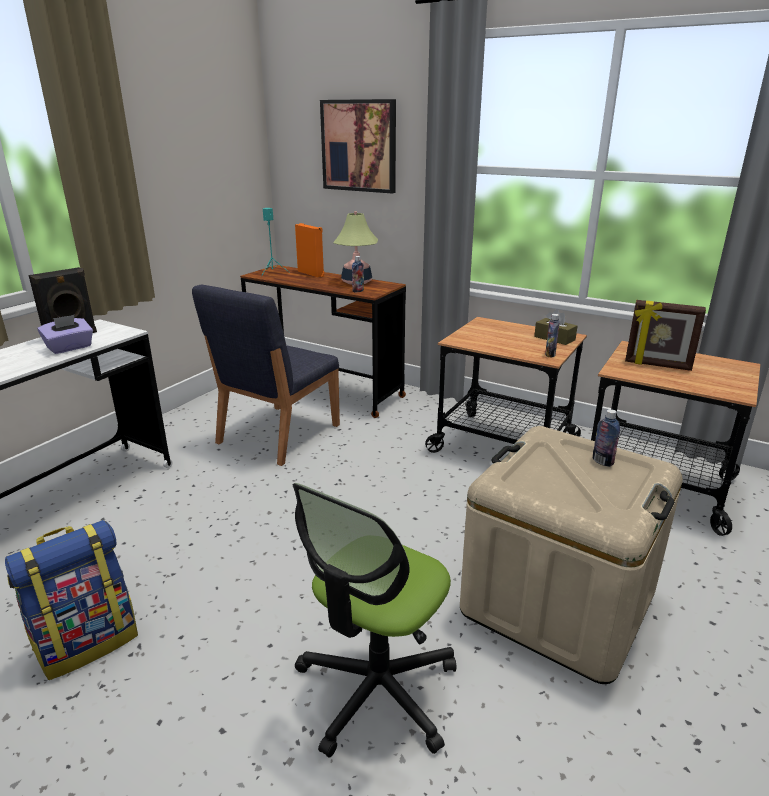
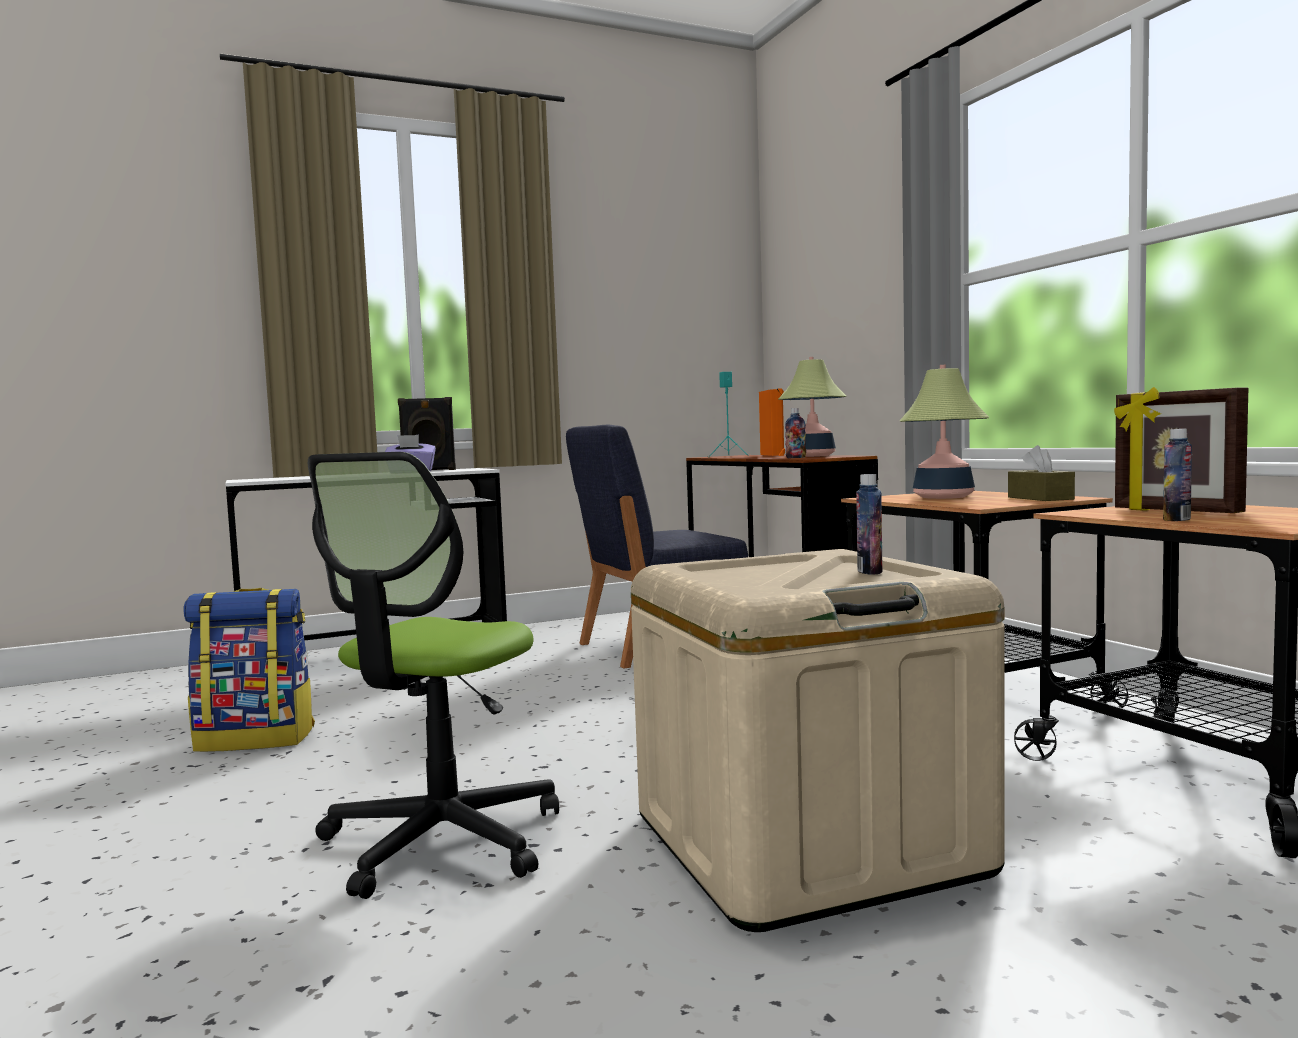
camera: 35 degrees right, 20 degrees down
office chair [292,483,456,758] -> office chair turned 45 degrees counterclockwise [308,452,559,899]
picture [320,99,396,193] -> none
bottle [545,314,560,358] -> bottle moved to [1163,429,1192,521]
none -> table lamp [900,365,989,499]

